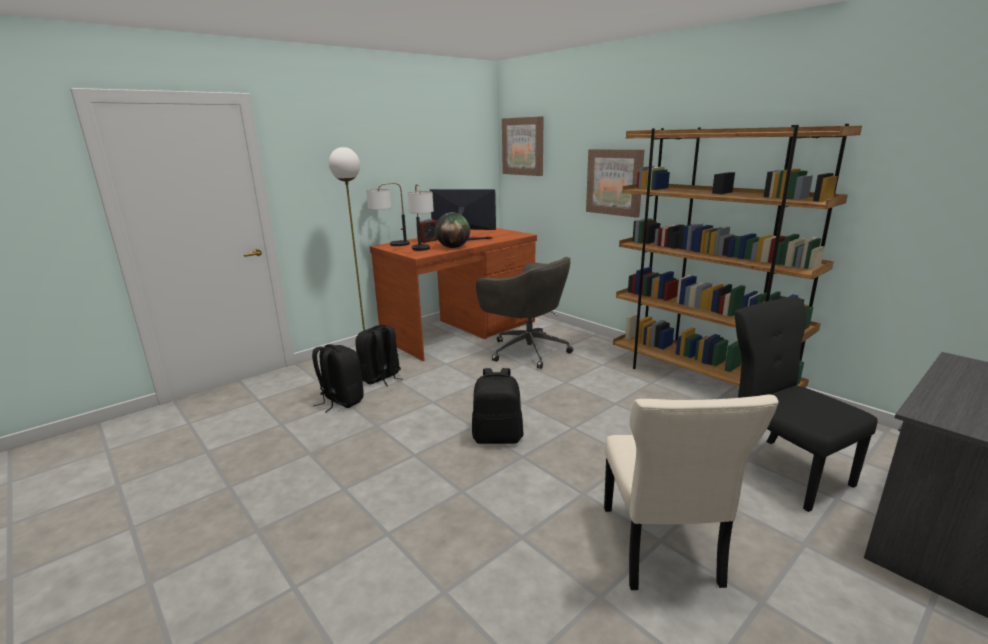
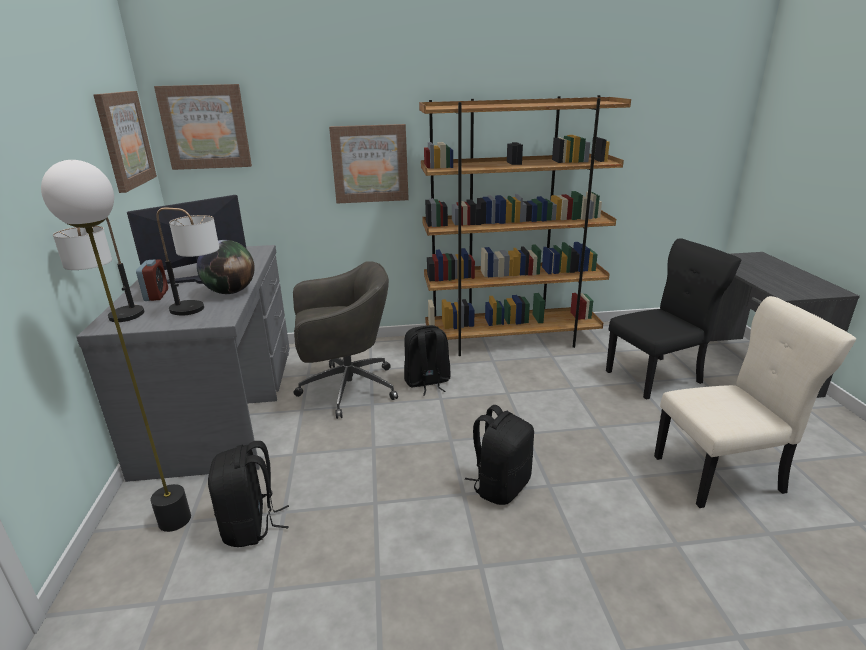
camera: 55 degrees left, 5 degrees up
black backpack [312,344,364,413] -> black backpack moved to [404,325,451,395]
brown desk [370,228,537,361] -> grey desk [76,245,290,482]
beige chair [604,394,778,590] -> beige chair turned 45 degrees counterclockwise [654,296,856,508]
black chair [735,297,878,512] -> black chair turned 150 degrees clockwise [606,238,742,400]
none -> picture [93,91,157,193]

